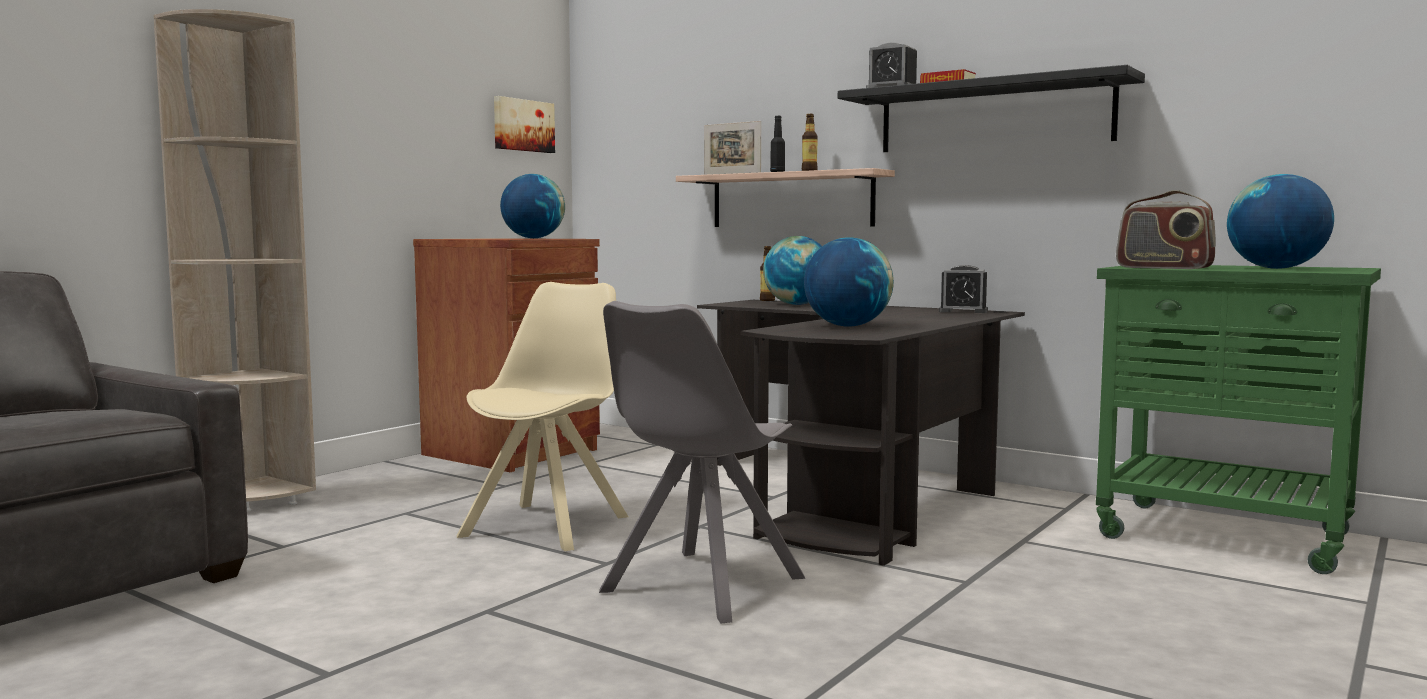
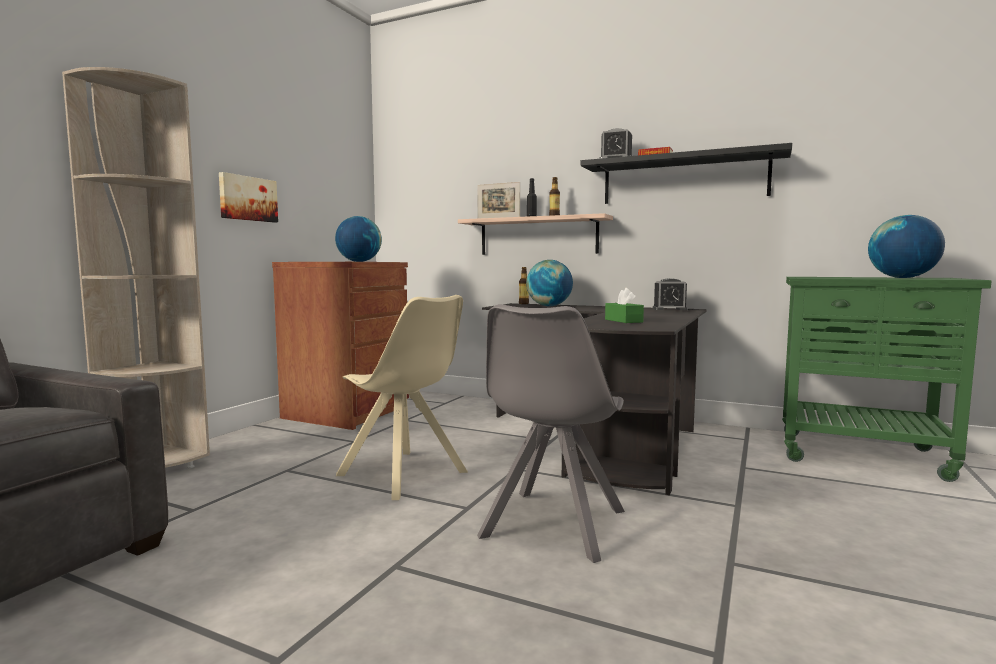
camera: 10 degrees left, 0 degrees up
beige chair [457,282,628,551] -> beige chair turned 120 degrees clockwise [336,295,468,500]
picture [494,96,555,153] -> picture moved to [219,172,278,222]
globe [804,237,894,327] -> green tissue box [605,288,644,323]
radio [1116,190,1216,269] -> none

